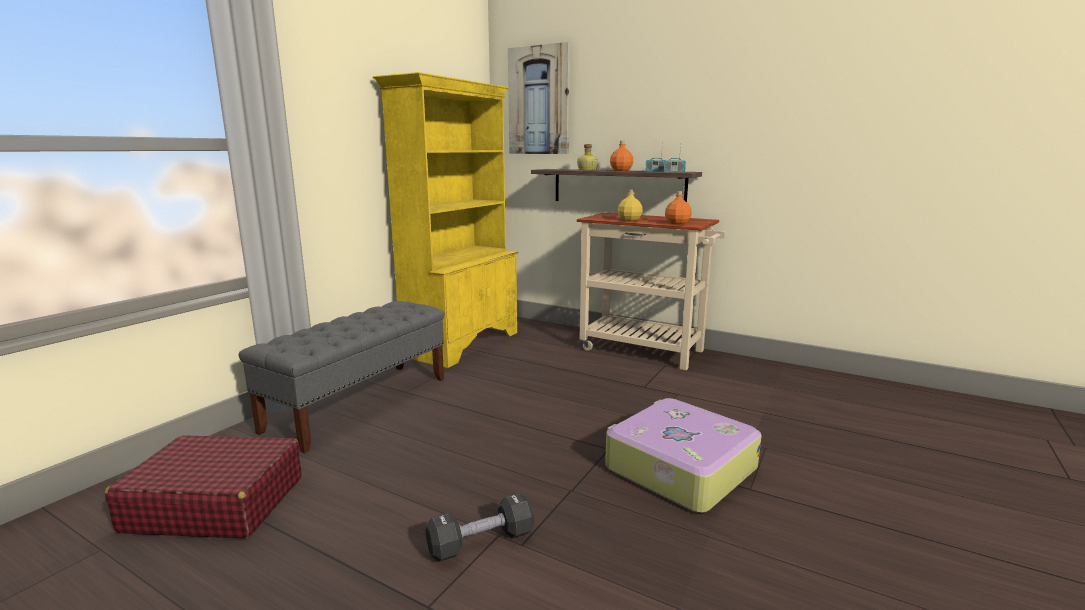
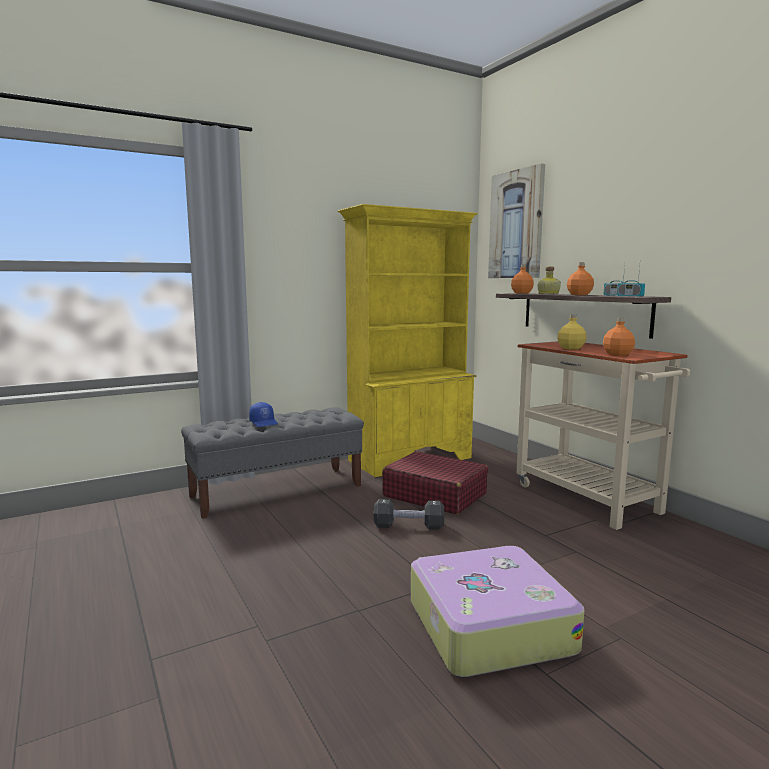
camera: 30 degrees right, 5 degrees down
red suitcase [105,435,301,538] -> red suitcase moved to [382,451,488,514]
black dumbbell [425,492,534,562] -> black dumbbell moved to [374,499,444,530]
none -> blue cap [249,402,278,427]
none -> orange bottle [511,265,534,294]

